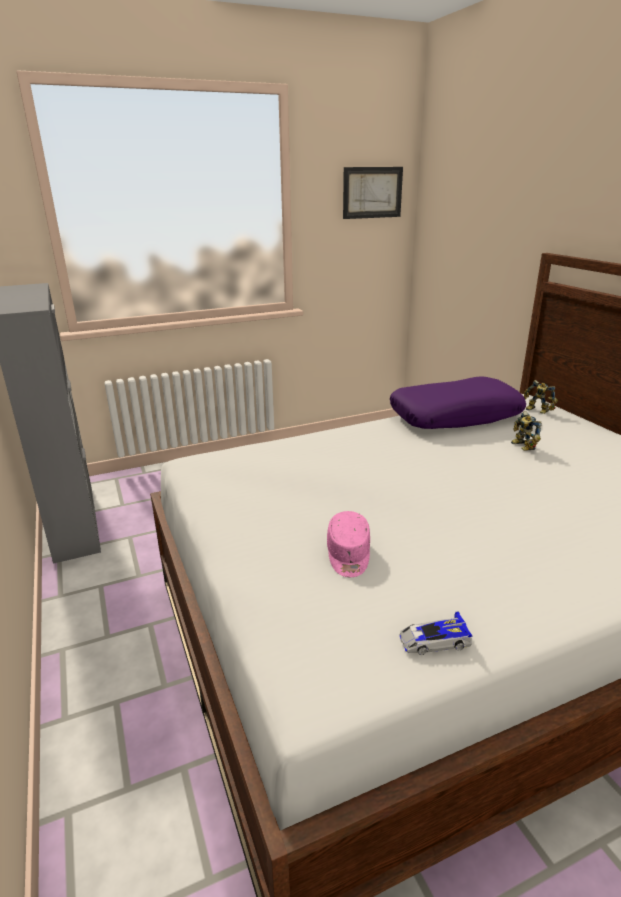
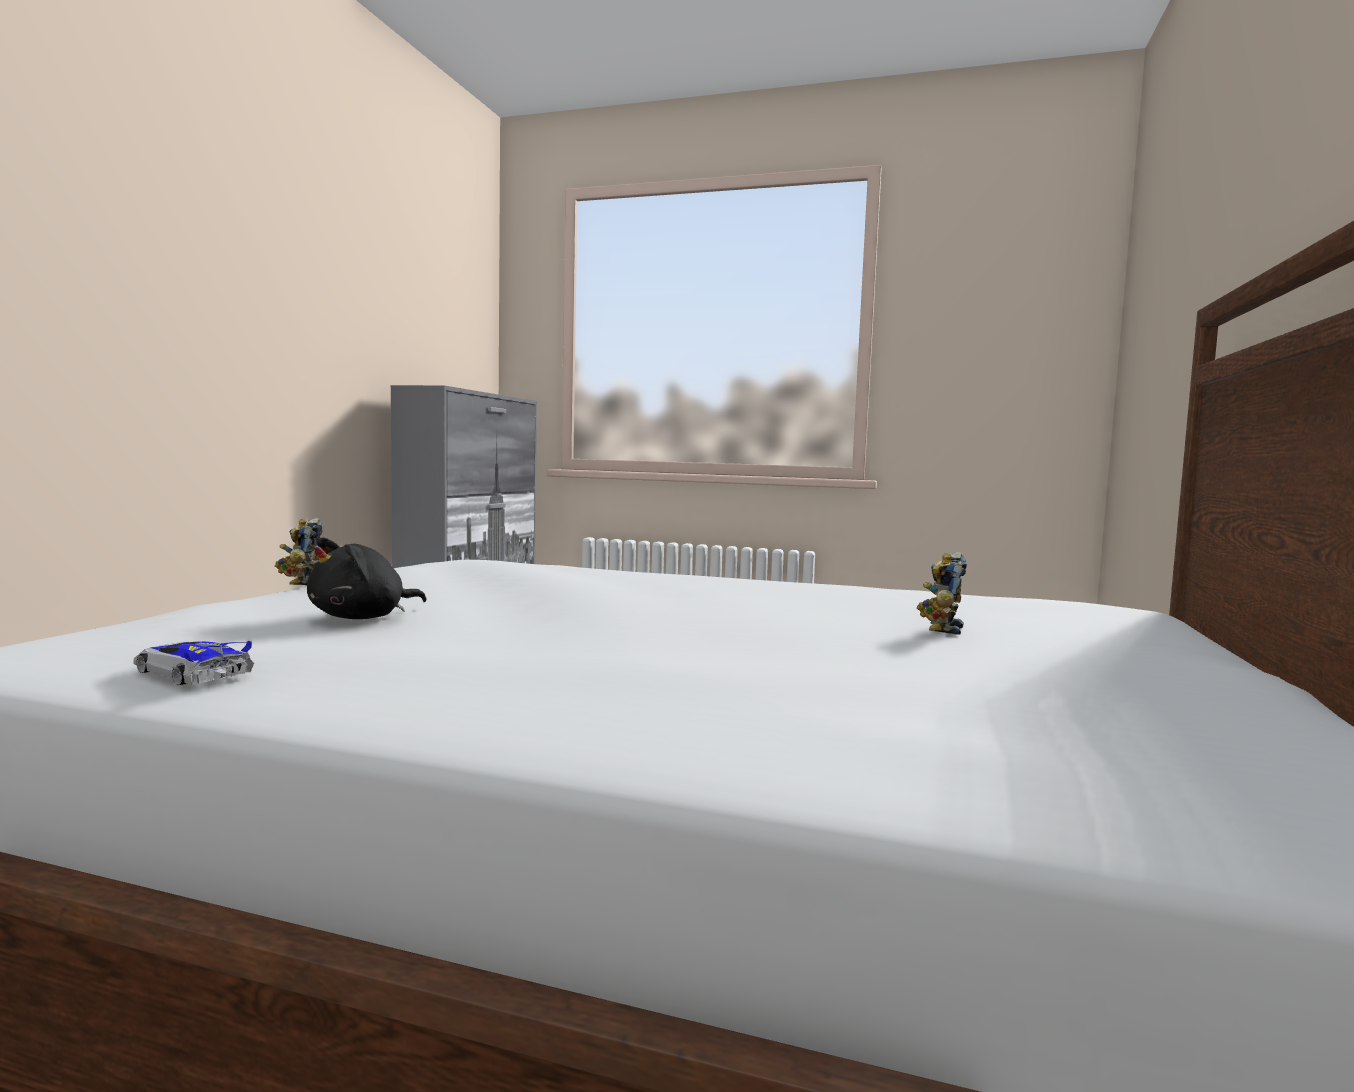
camera: 40 degrees right, 20 degrees down
pink cap [327,511,370,577] -> black plush toy [307,537,426,619]
picture [343,167,403,219] -> none
purple pillow [390,376,526,429] -> none
toy robot [524,380,558,414] -> toy robot moved to [275,518,322,585]

